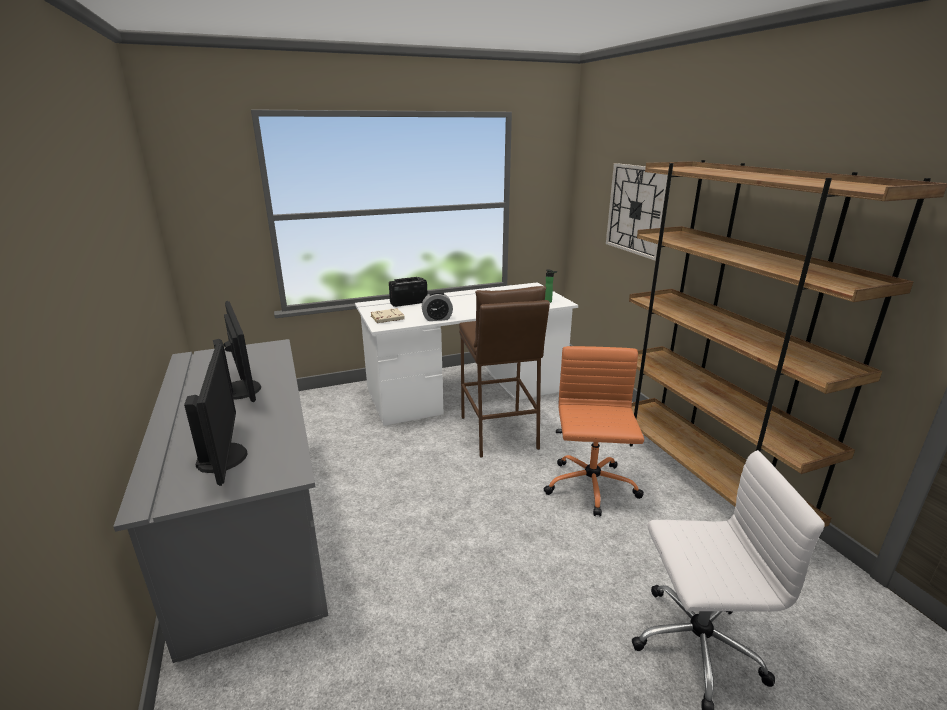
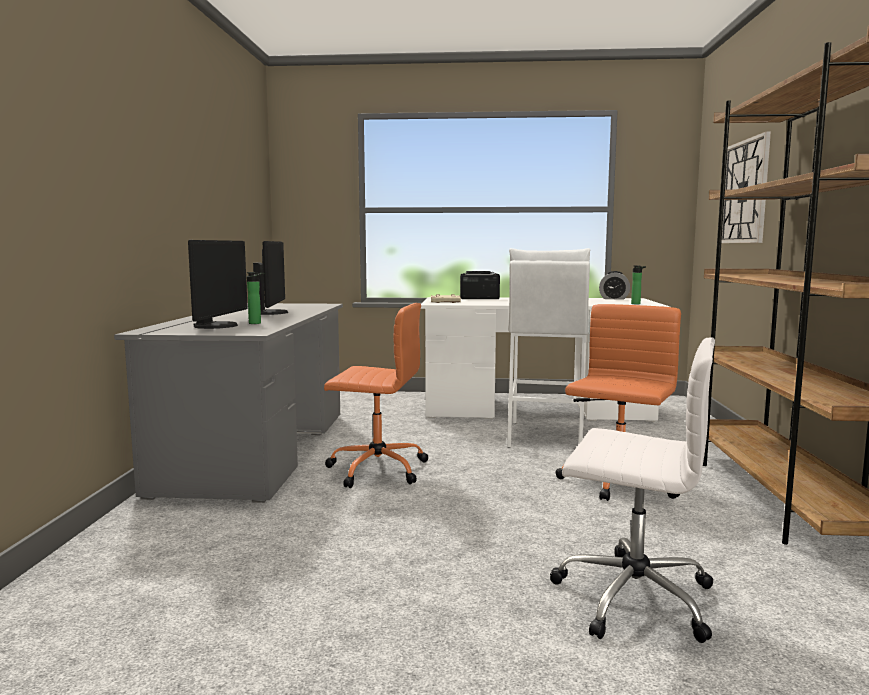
camera: 25 degrees right, 15 degrees down
alarm clock [422,291,453,321] -> alarm clock moved to [599,271,630,300]
brown stool [459,286,550,458] -> white stool [507,248,590,448]
none -> bottle [247,272,264,324]
none -> orange office chair [324,303,428,488]

